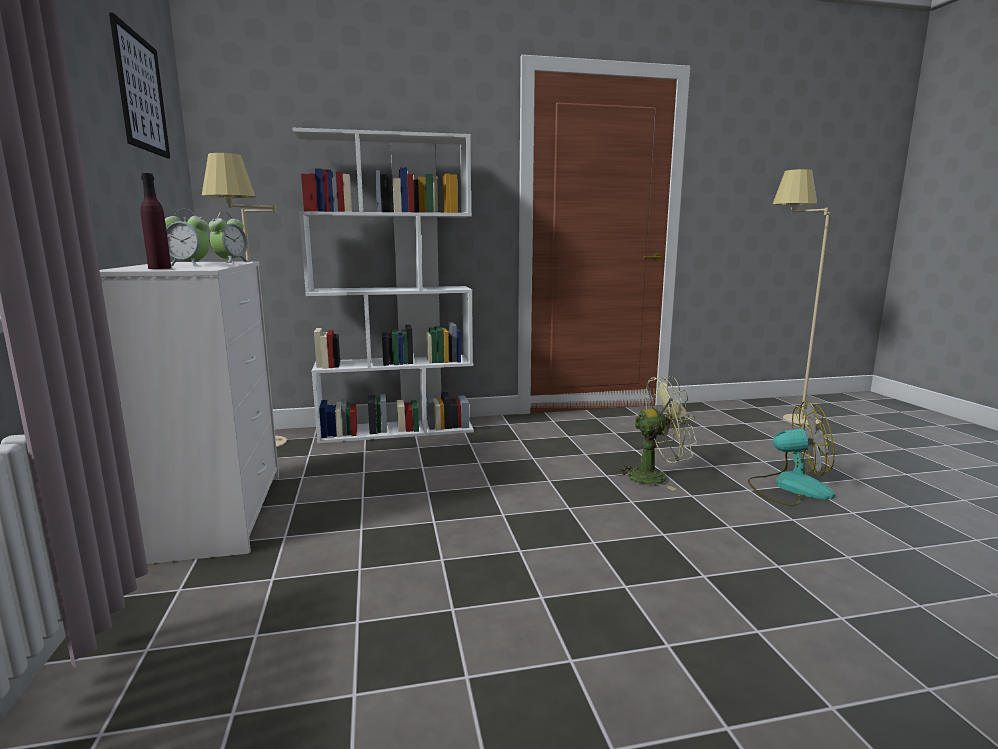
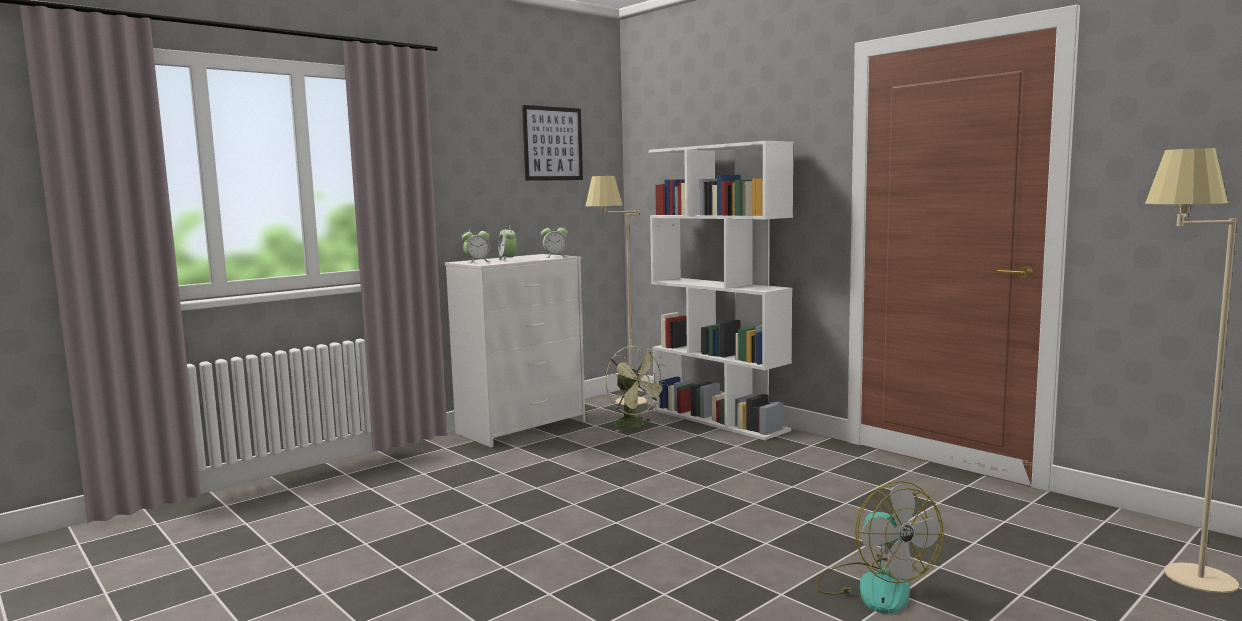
camera: 60 degrees right, 5 degrees down
purple bottle [140,173,171,269] -> alarm clock [462,227,491,263]
green fan [614,376,697,490] -> green fan moved to [606,346,668,432]

